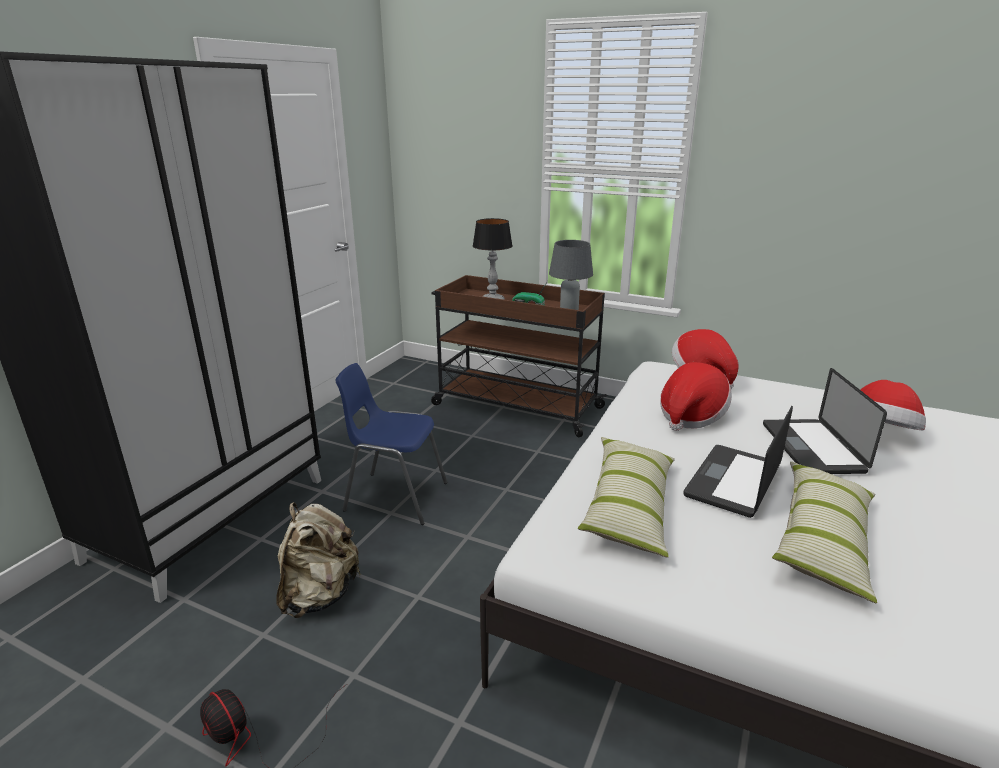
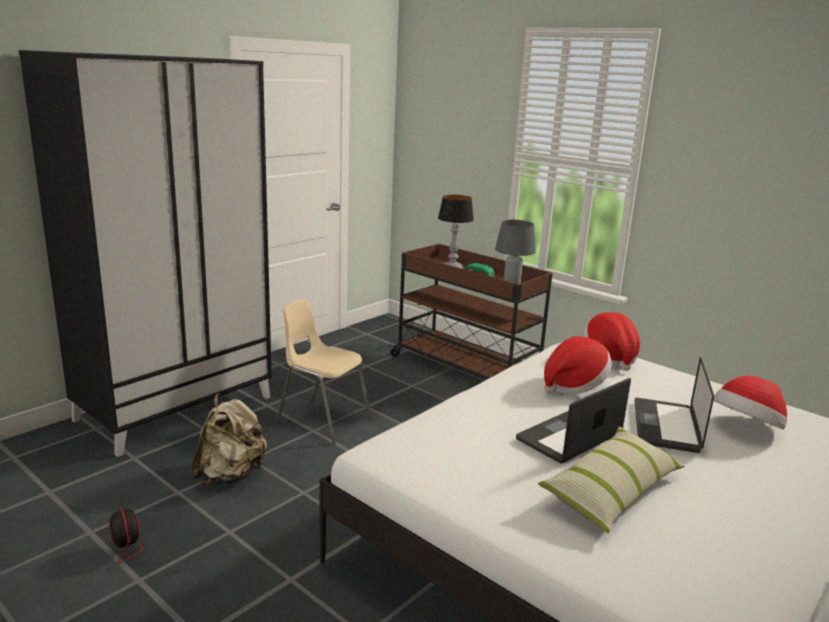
camera: 15 degrees right, 5 degrees down
blue chair [335,363,447,525] -> beige chair [276,300,371,444]
pillow [577,437,675,558] -> none

